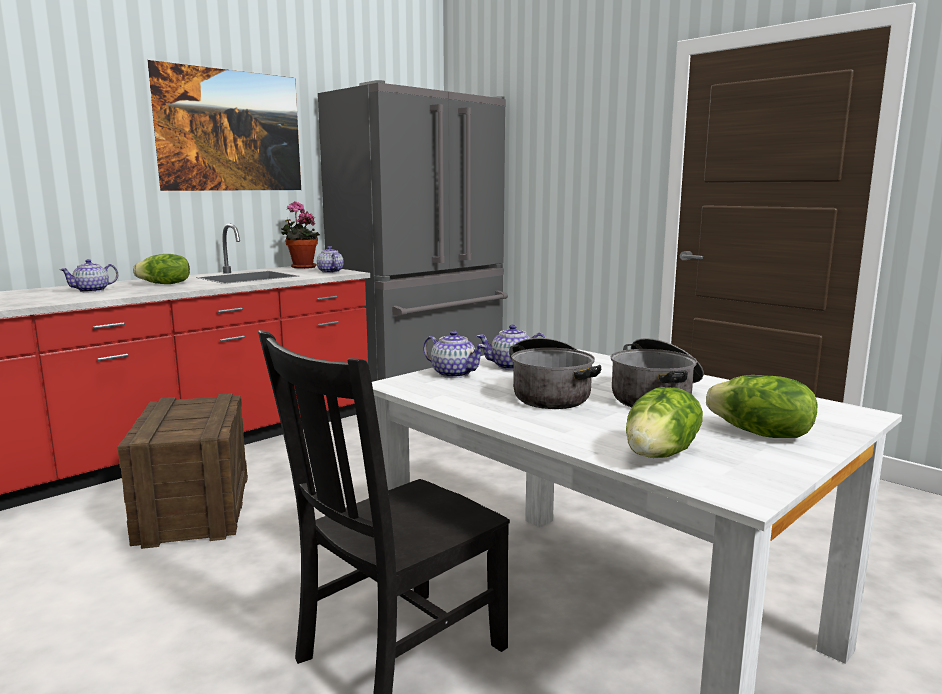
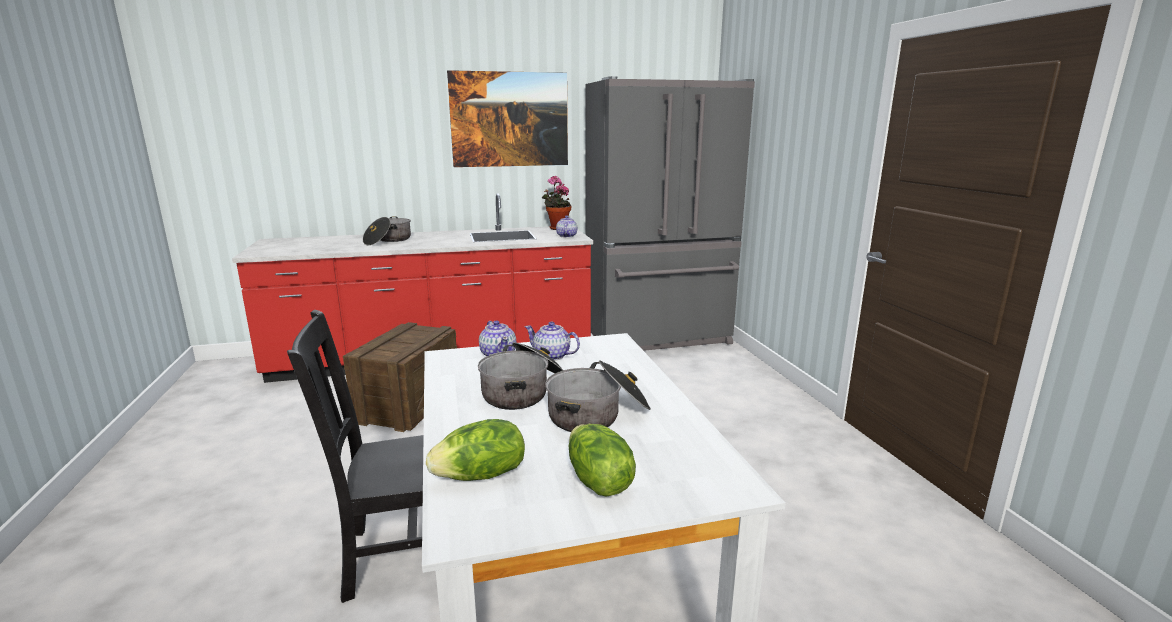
camera: 30 degrees right, 5 degrees up
teapot [59,259,118,292] -> cooking pot [363,216,411,245]
lettuce [133,254,190,284] -> none

